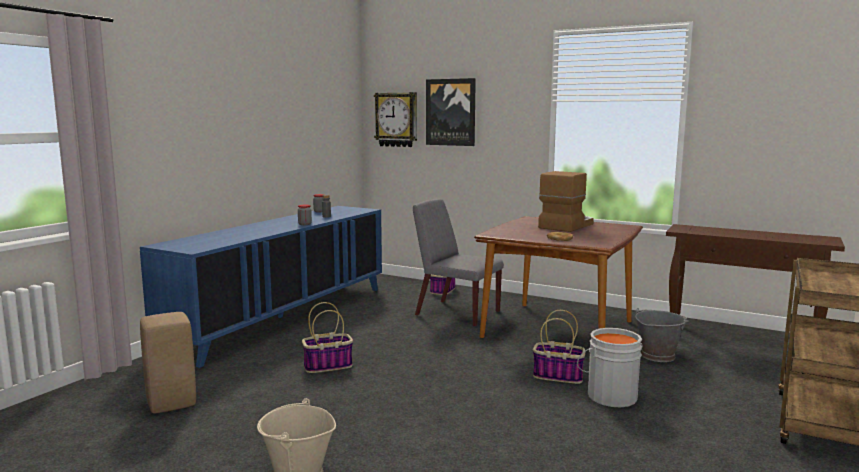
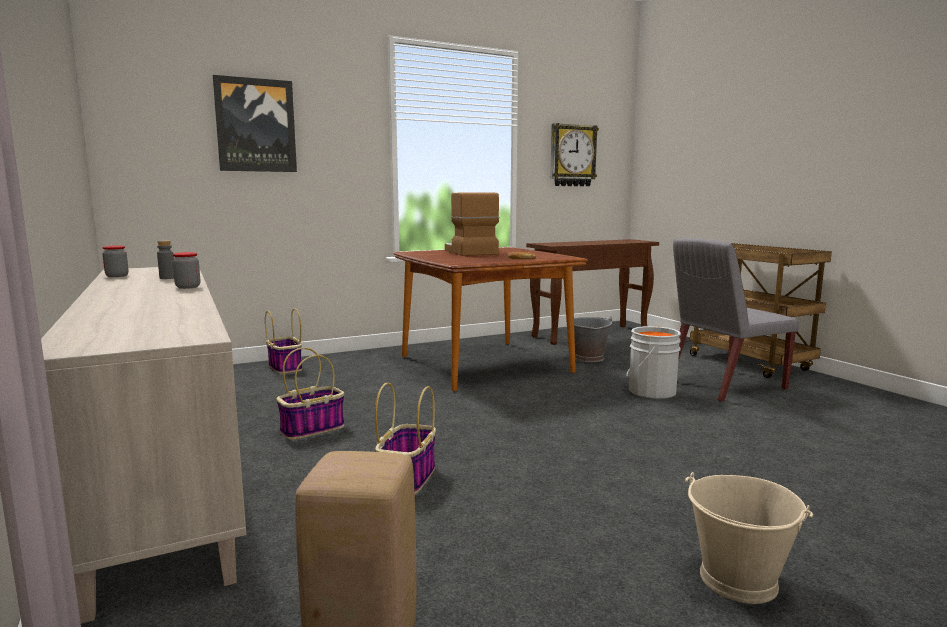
camera: 55 degrees left, 0 degrees up
blue cabinet [140,206,382,368] -> beige cabinet [41,267,246,624]
wall clock [374,92,417,147] -> wall clock moved to [550,123,599,186]
grey chair [413,199,504,327] -> grey chair moved to [673,238,799,402]
basket [533,310,585,384] -> basket moved to [276,347,344,440]

